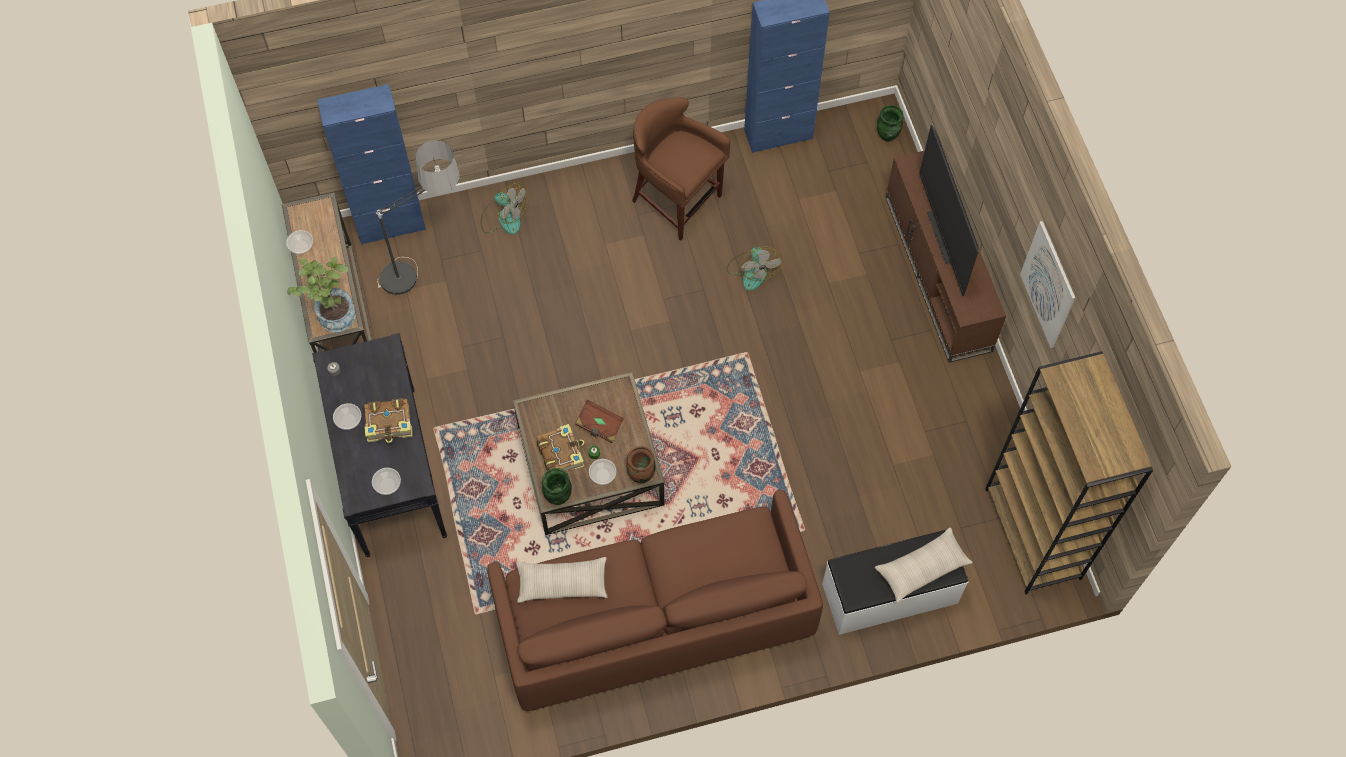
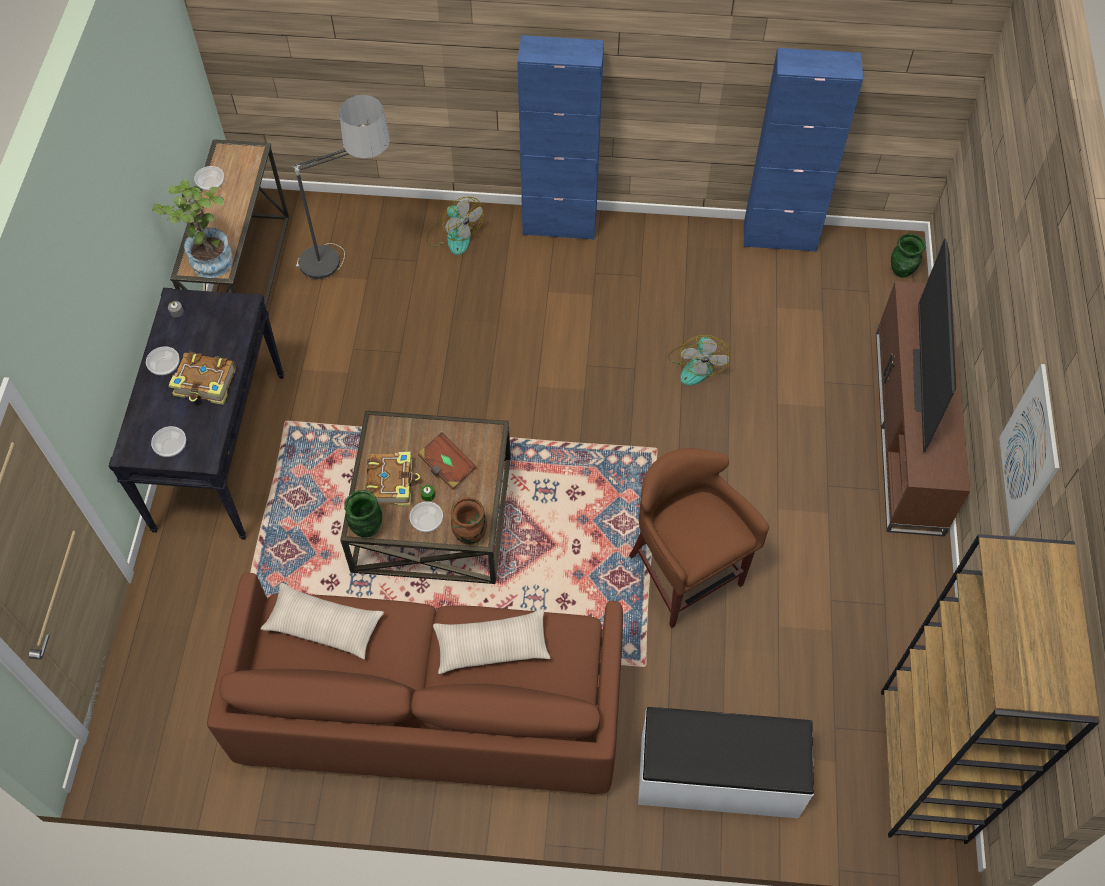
camera: 20 degrees right, 5 degrees down
blue cabinet [317,84,426,245] -> blue cabinet moved to [517,35,604,240]
brown stool [632,97,730,241] -> brown stool moved to [629,448,769,628]
beige pillow [875,527,973,603] -> beige pillow moved to [433,609,551,674]

